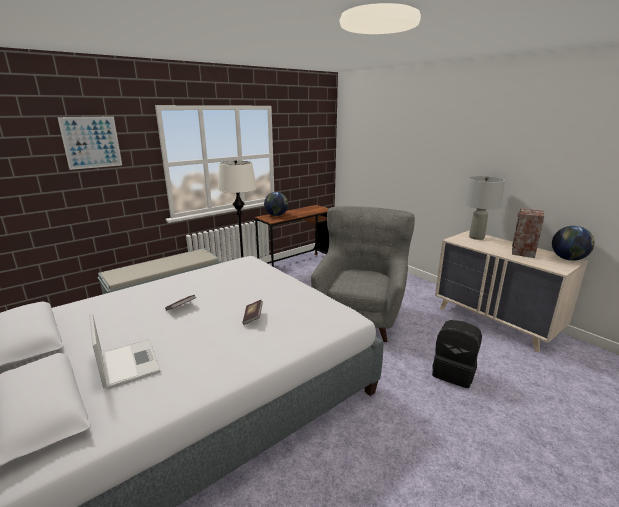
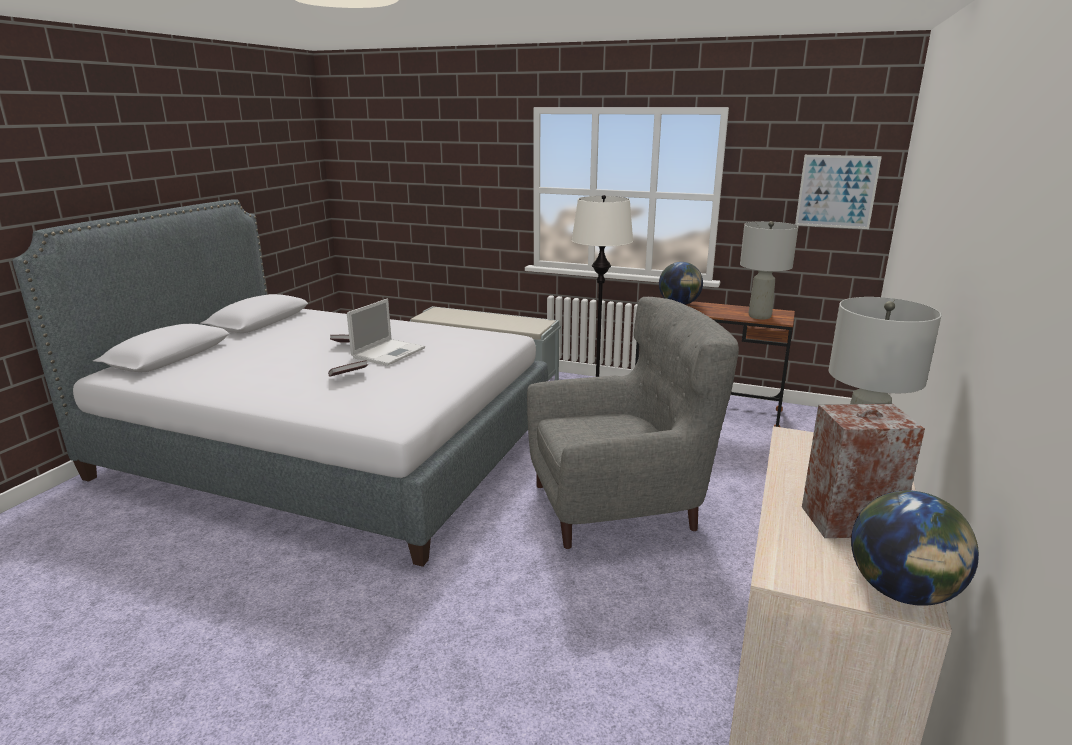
camera: 60 degrees right, 0 degrees up
picture [57,116,122,170] -> picture moved to [795,155,882,229]
laptop [89,313,161,390] -> laptop moved to [347,299,425,366]
black backpack [432,320,482,388] -> none
none -> grey table lamp [740,221,798,319]

